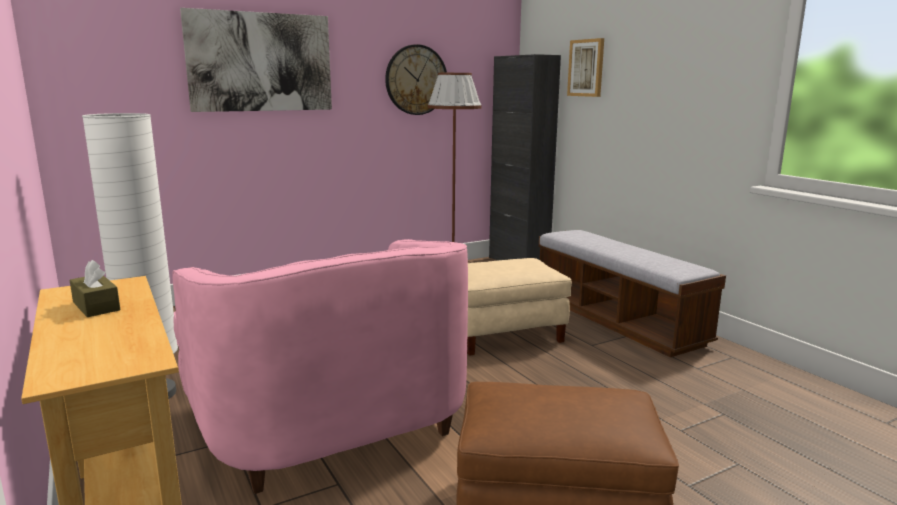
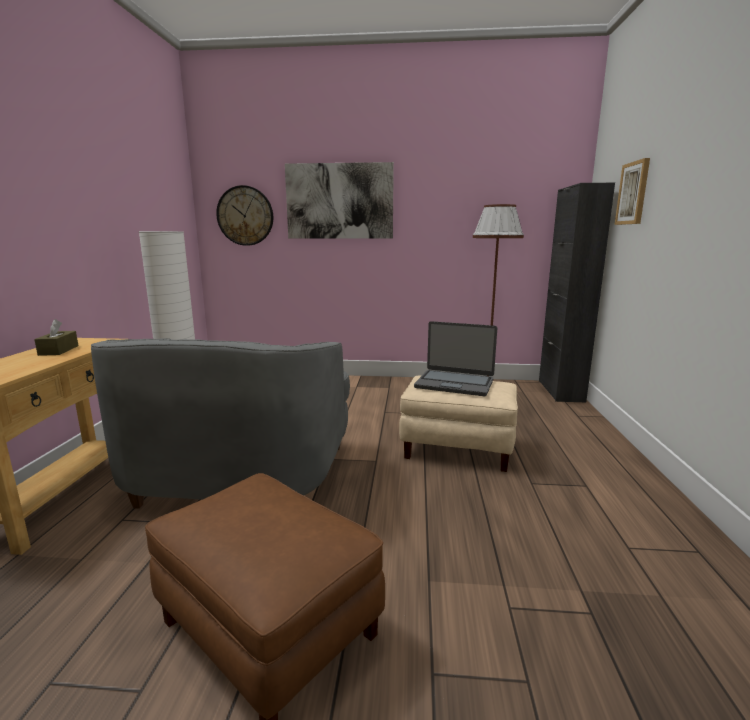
camera: 35 degrees right, 0 degrees up
pink armchair [172,239,468,494] -> grey armchair [91,338,350,509]
wall clock [385,44,447,115] -> wall clock moved to [216,185,273,246]
bench [539,230,726,357] -> none
none -> laptop [414,321,497,396]

